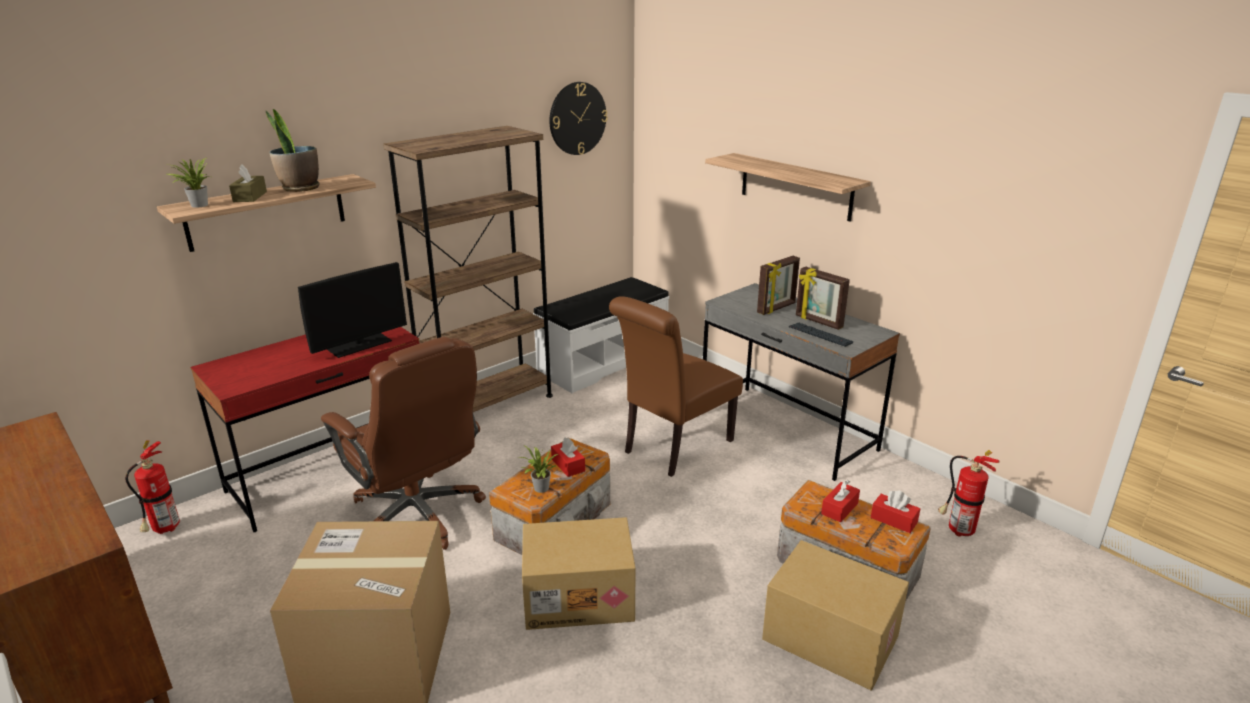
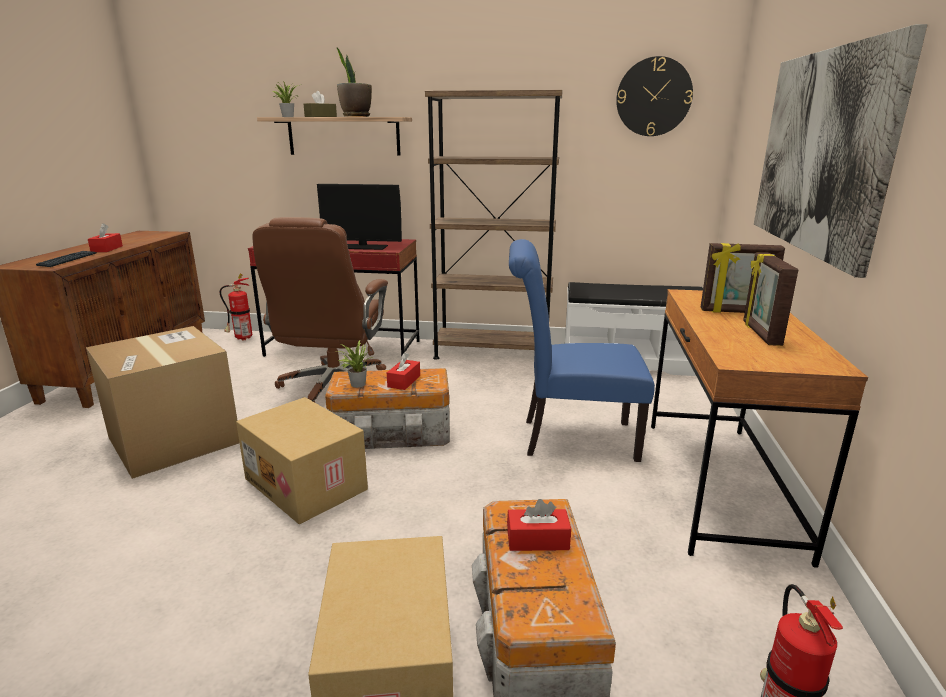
camera: 50 degrees right, 5 degrees down
brown chair [609,296,743,477] -> blue chair [509,239,655,462]
grey desk [703,283,900,481] -> brown desk [651,289,868,568]
shelf [705,153,871,222] -> picture [754,24,928,278]
keyboard [789,323,854,347] -> keyboard moved to [36,251,97,267]
red tissue box [871,490,920,533] -> red tissue box moved to [88,223,123,252]

